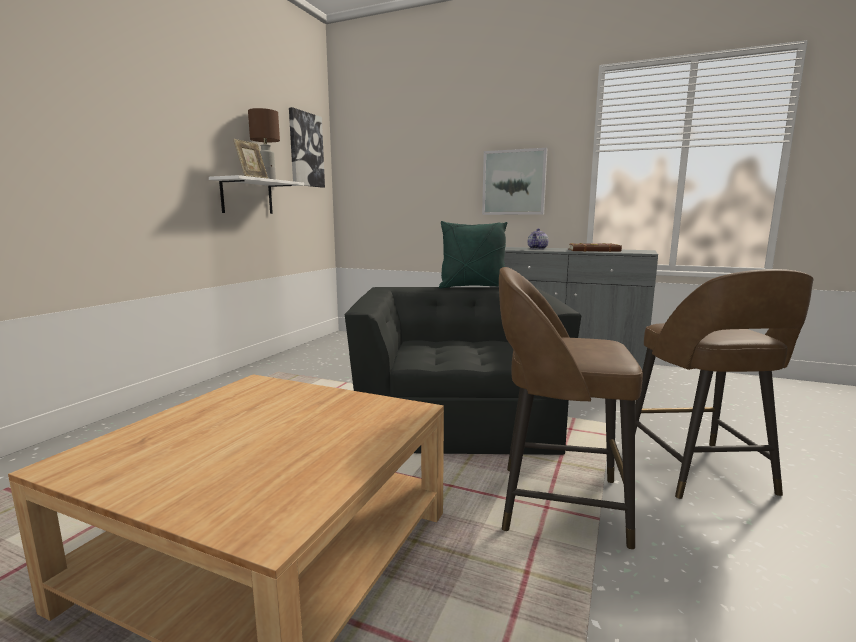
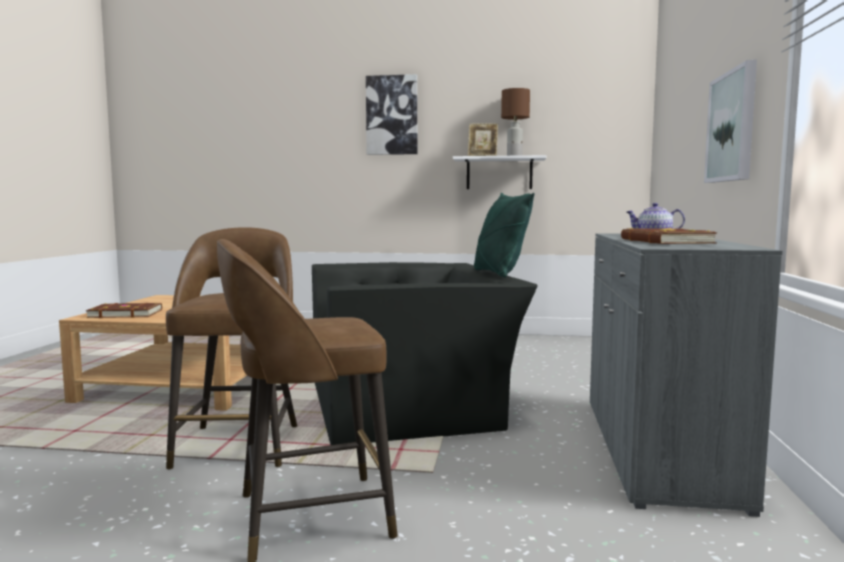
camera: 75 degrees right, 5 degrees down
picture [289,107,325,188] -> picture moved to [366,74,417,155]
none -> brown book [86,303,162,318]

